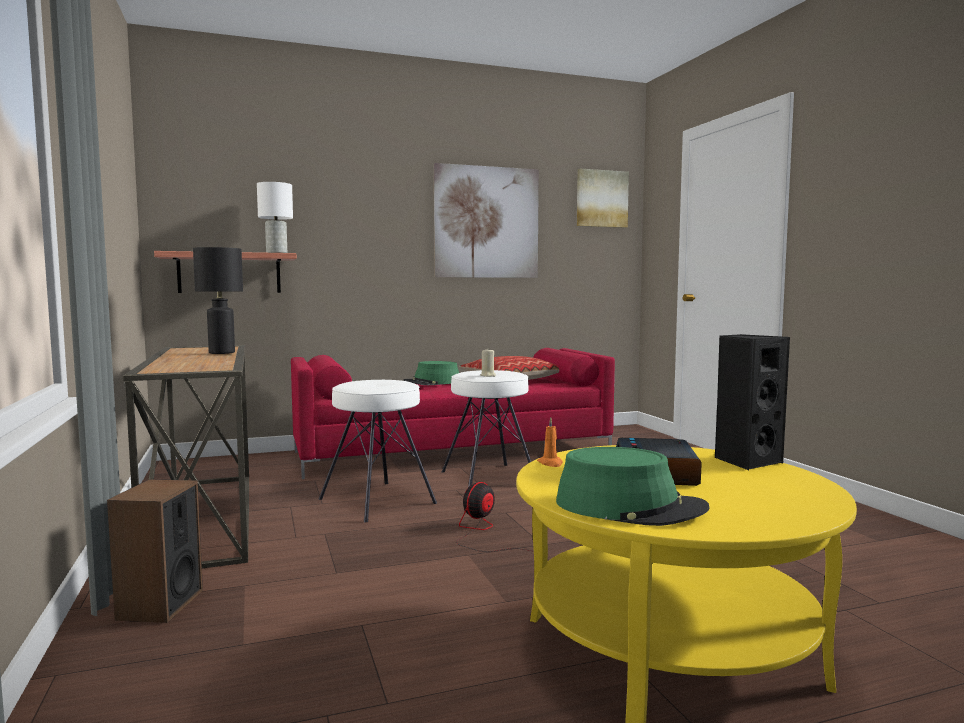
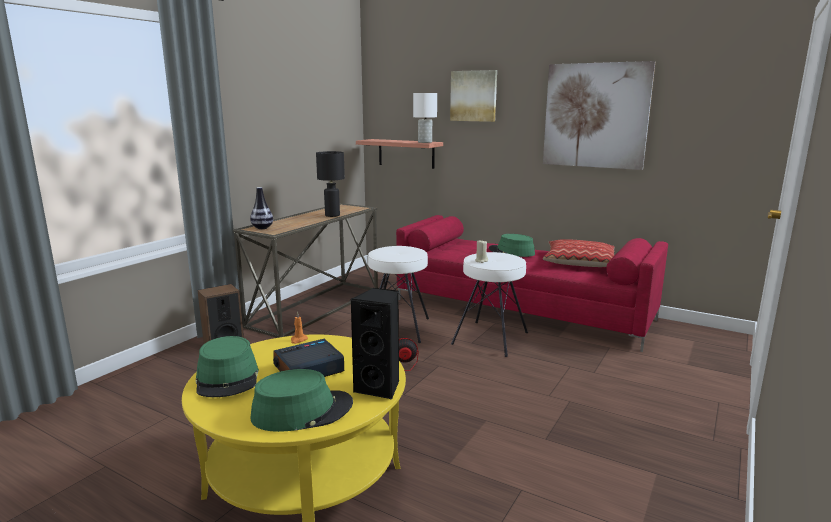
camera: 50 degrees right, 10 degrees up
picture [577,169,629,228] -> picture moved to [450,70,497,122]
none -> vase [250,187,273,229]
none -> green hat [250,369,353,432]

